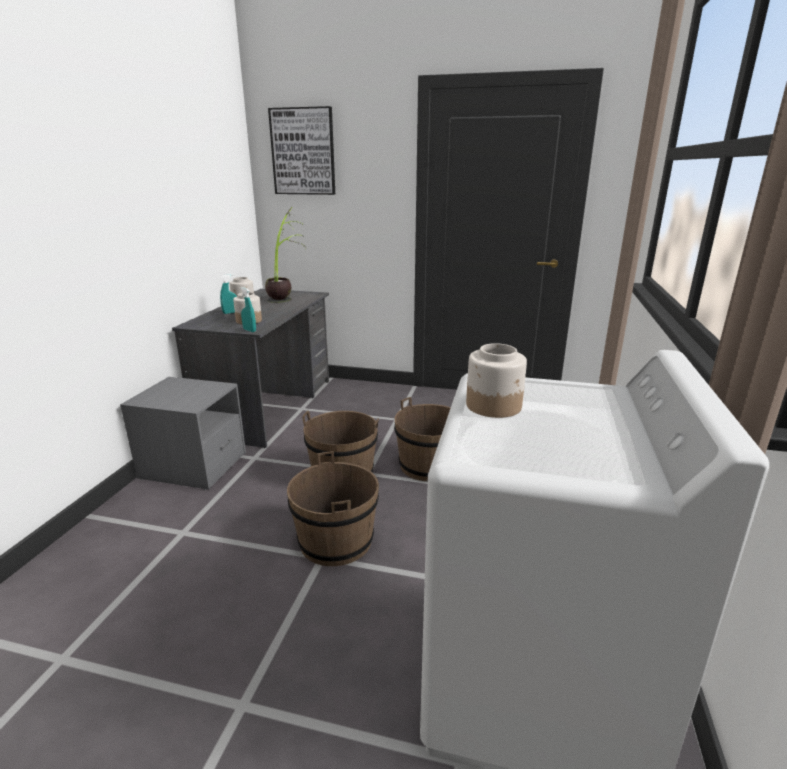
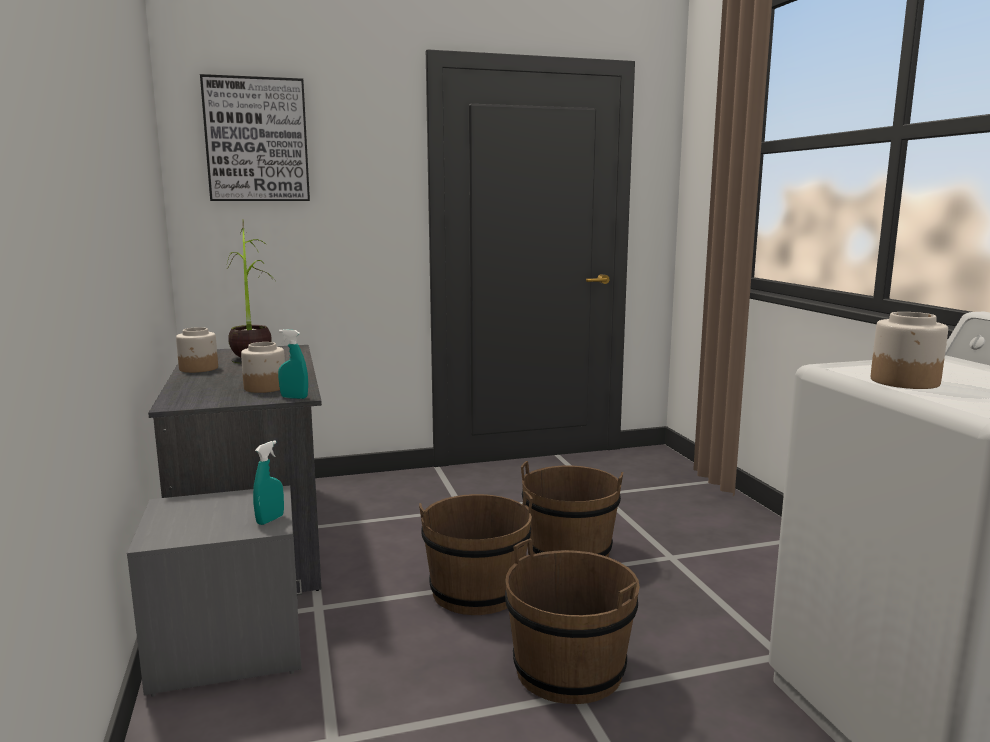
camera: 30 degrees left, 10 degrees down
turquoise spray bottle [220,274,237,314] -> turquoise spray bottle moved to [253,440,284,525]

